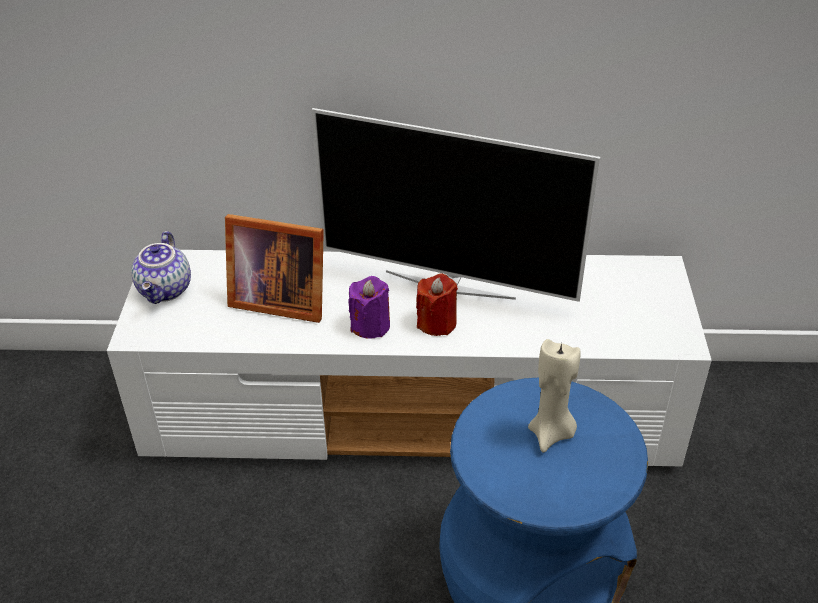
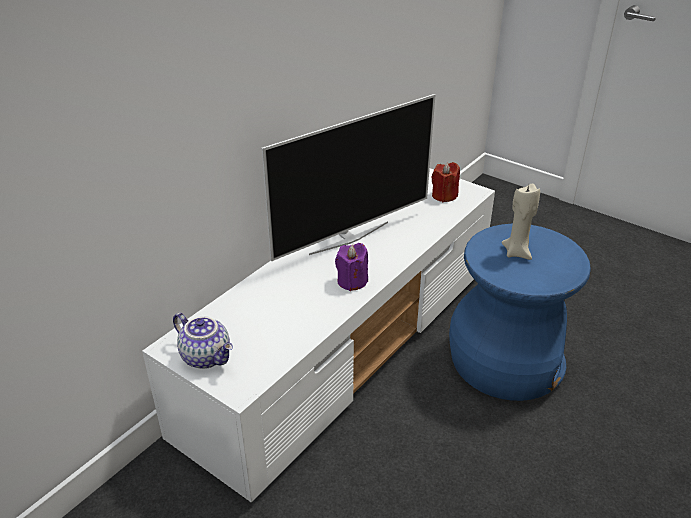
camera: 55 degrees left, 5 degrees down
picture frame [225,214,324,323] -> none
red candle [416,273,458,336] -> red candle moved to [431,162,460,202]

